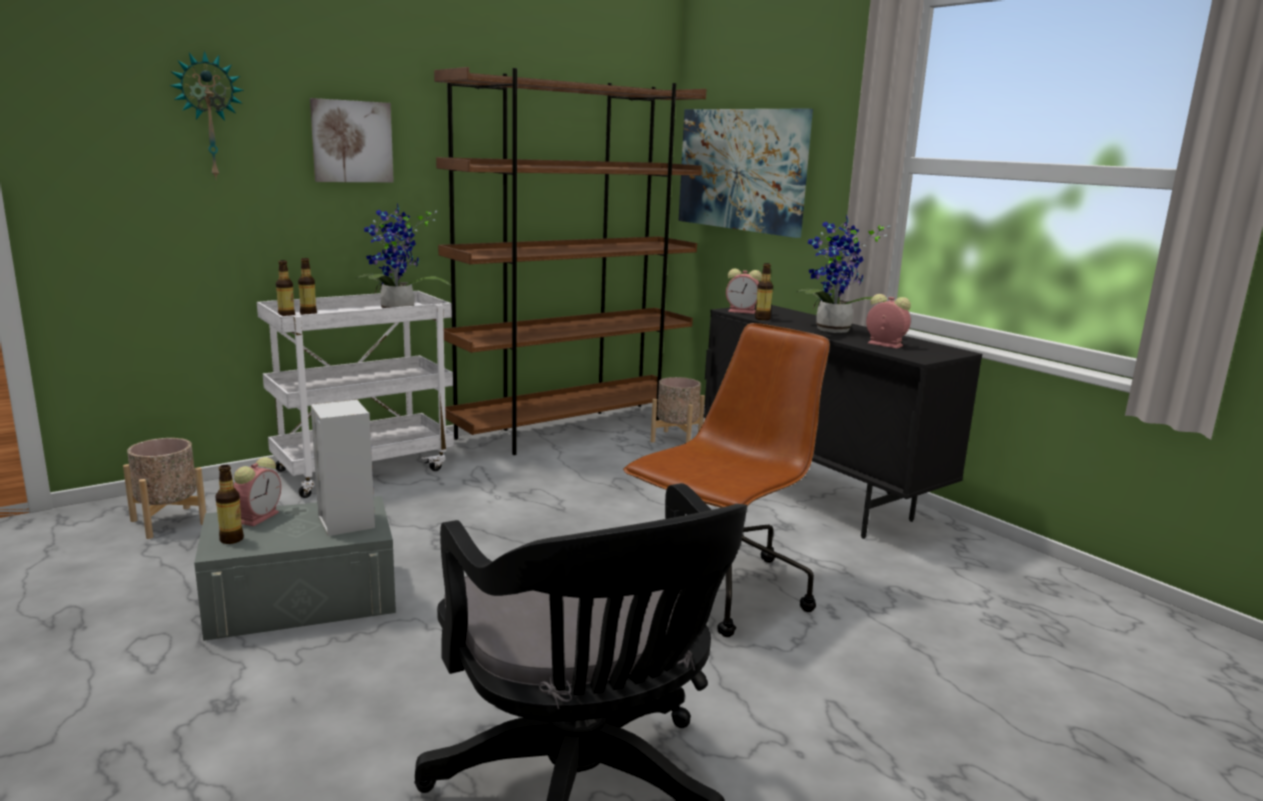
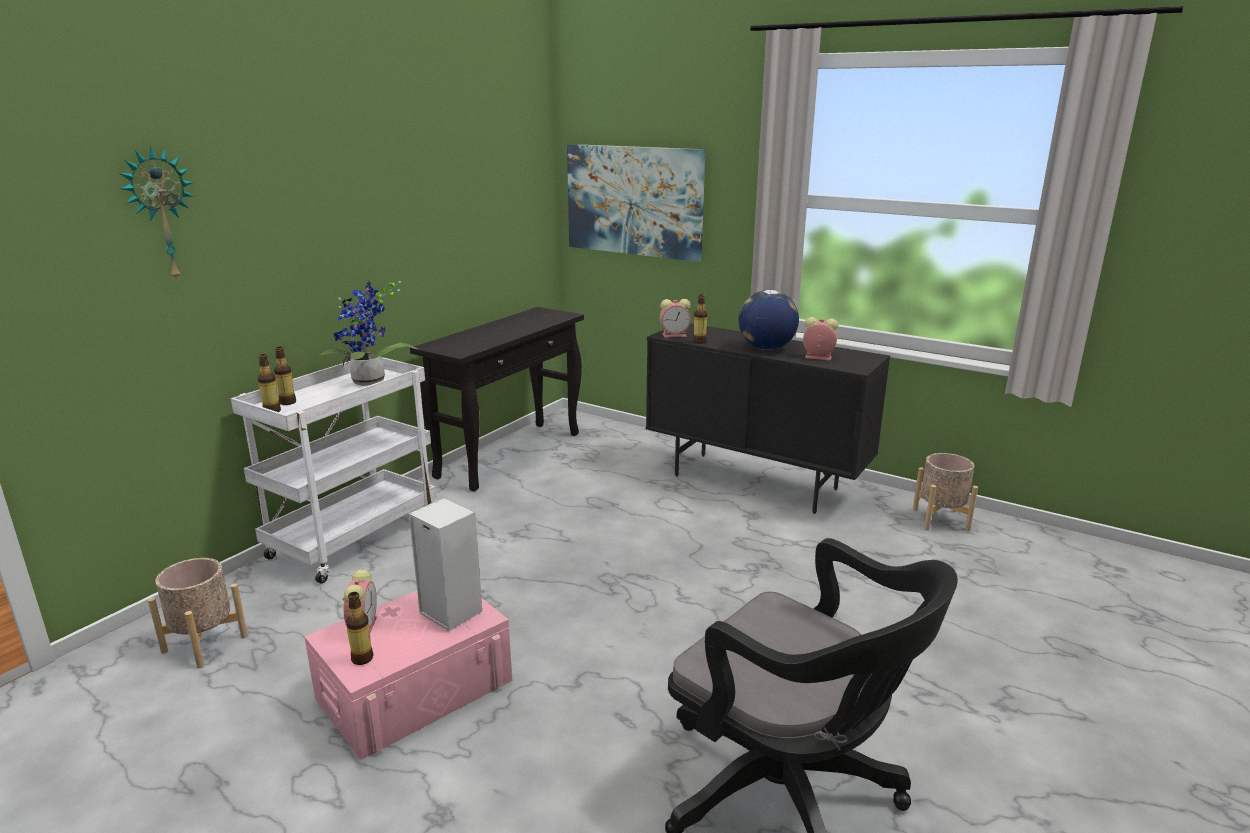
camera: 20 degrees left, 5 degrees up
grey storage box [194,496,396,641] -> pink storage box [304,591,512,760]
picture [310,98,394,182] -> none
brown bookcase [434,67,707,455] -> black console table [410,307,584,491]
brown office chair [623,323,830,637] -> none
beige planter [651,377,705,443] -> beige planter moved to [913,453,978,531]
potted plant [797,215,891,333] -> globe [739,290,799,350]

